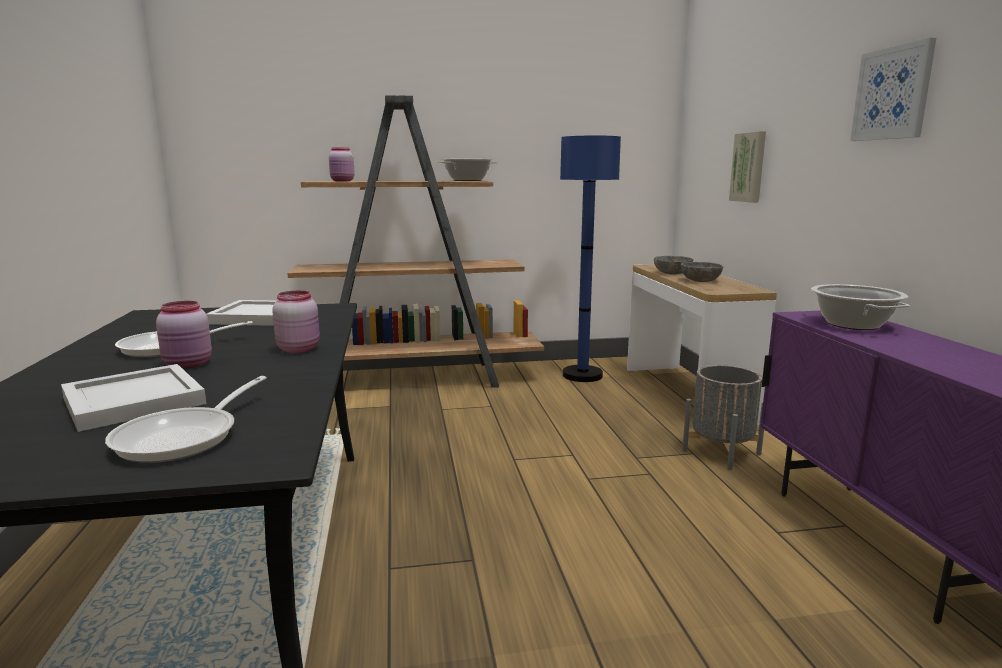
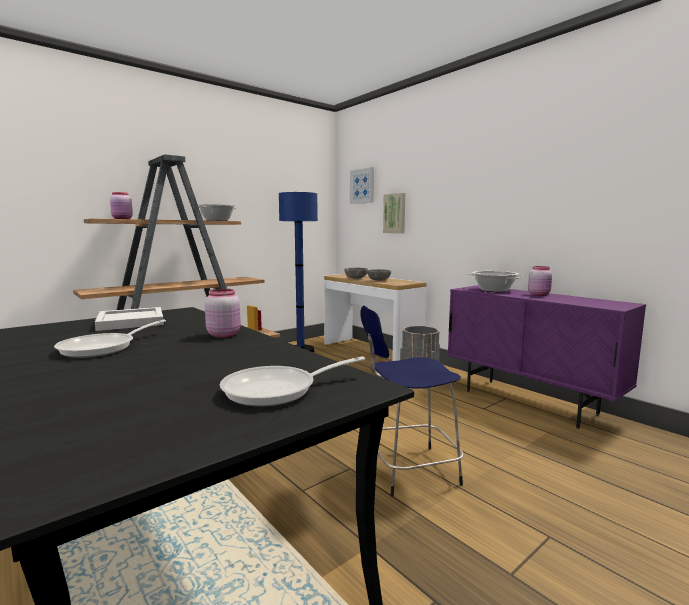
camera: 30 degrees left, 5 degrees down
white tray [61,364,206,432] -> none
frying pan [105,376,267,463] -> frying pan turned 75 degrees clockwise [220,356,365,407]
pink jar [156,301,212,369] -> pink jar moved to [528,266,552,296]
picture [850,38,936,141] -> picture moved to [350,167,374,204]
none -> blue stool [360,306,464,496]

